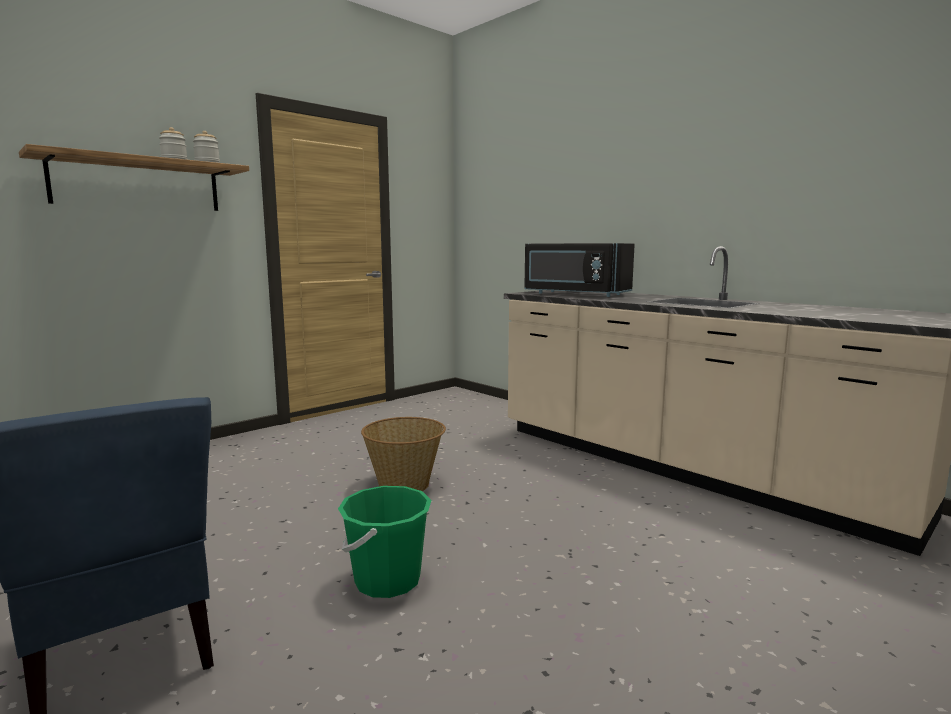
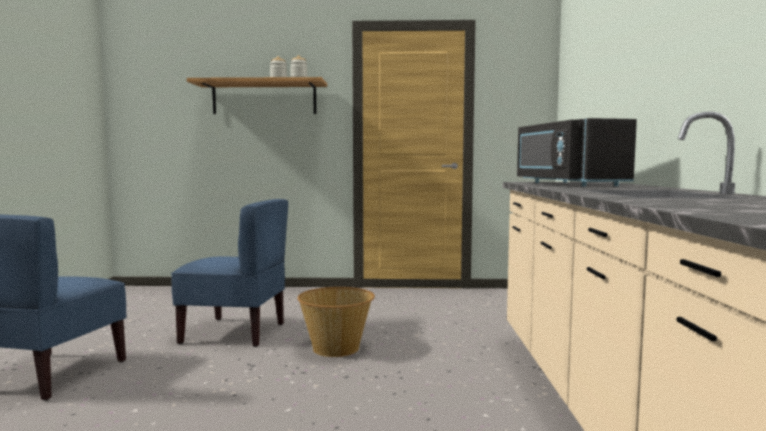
camera: 45 degrees right, 5 degrees down
green bucket [338,486,432,598] -> none
none -> blue chair [171,199,288,347]

